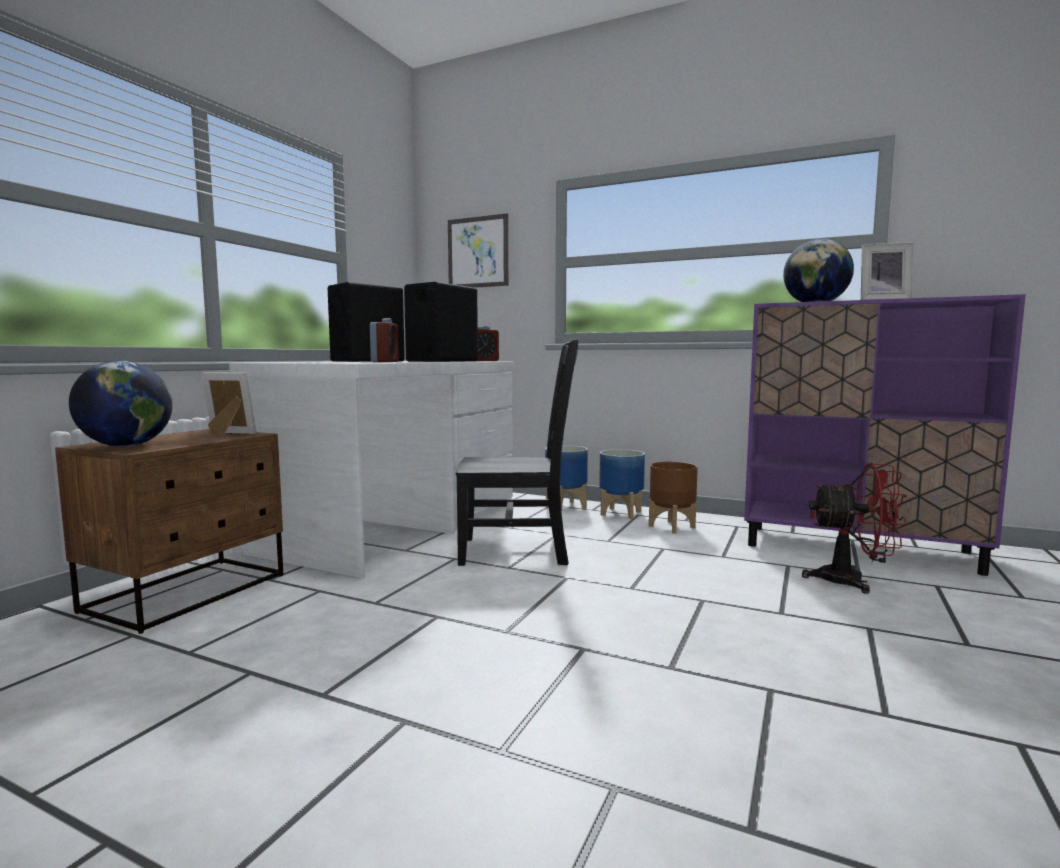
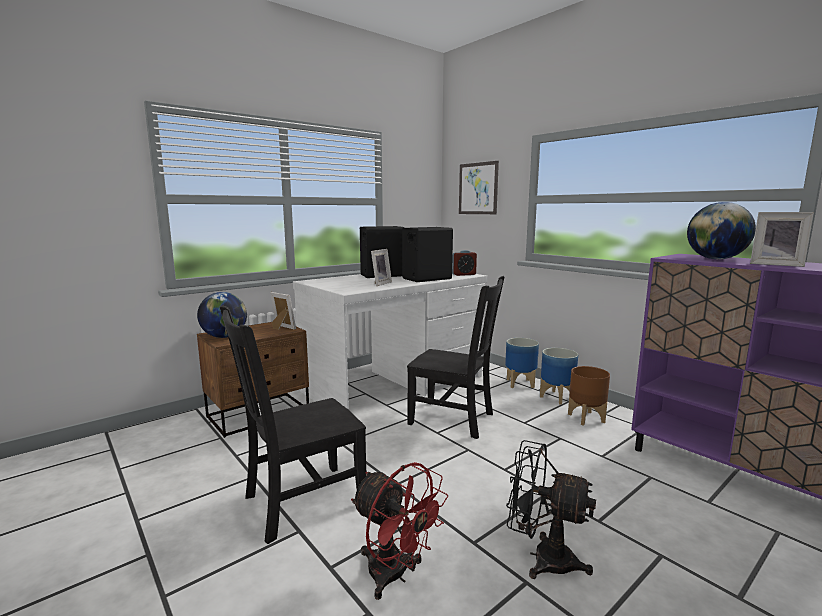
camera: 25 degrees right, 5 degrees up
alarm clock [370,318,399,362] -> picture frame [371,249,392,286]
red fan [802,463,907,594] -> red fan moved to [351,462,448,600]
none -> black chair [220,305,367,544]
none -> black fan [506,440,596,579]

